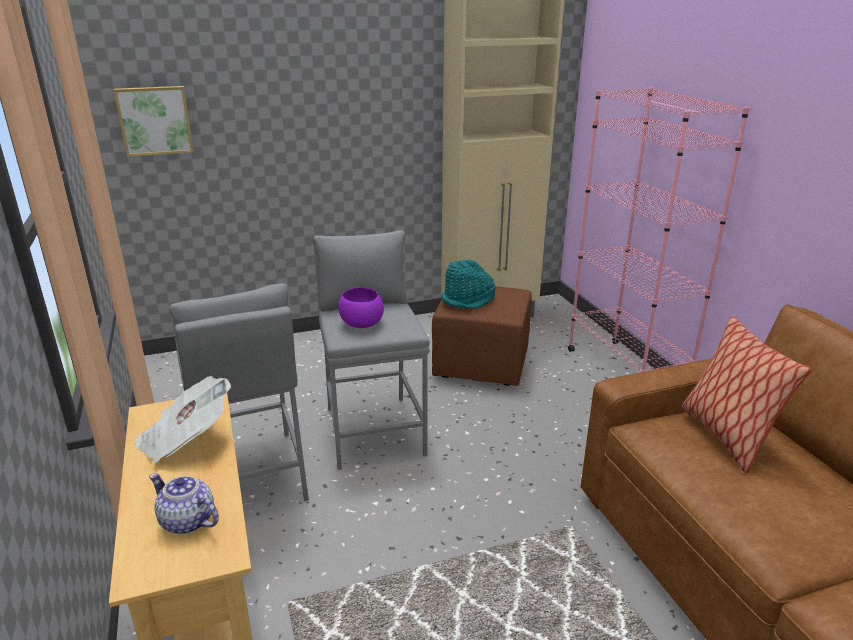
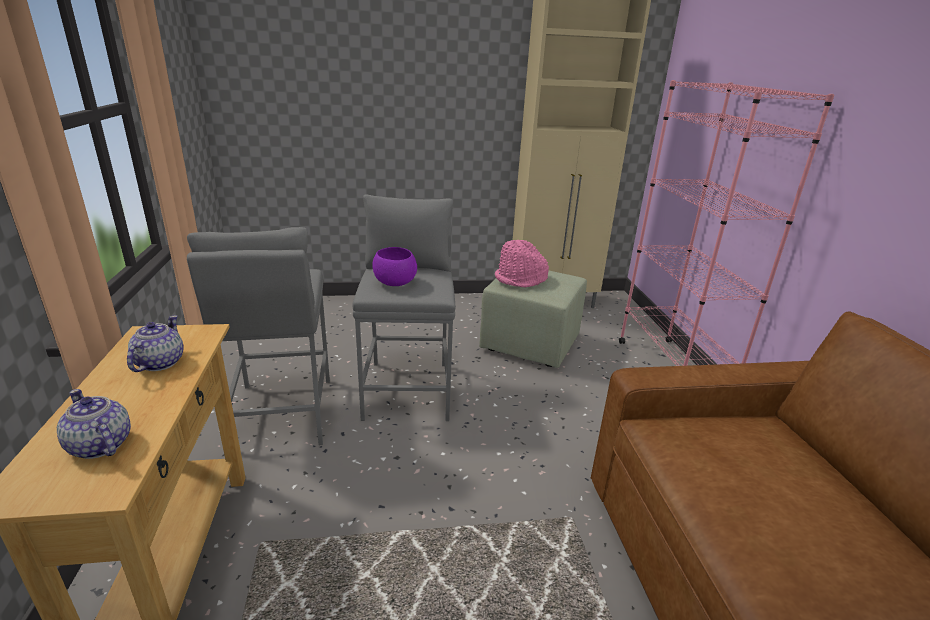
camera: 10 degrees right, 0 degrees up
picture [114,86,194,157] -> none
newspaper [134,376,231,464] -> teapot [127,315,184,372]
brown ottoman [432,286,532,386] -> green ottoman [479,270,587,368]
turquoise hat [441,260,495,309] -> pink hat [495,240,549,287]
pillow [681,316,811,473] -> none

